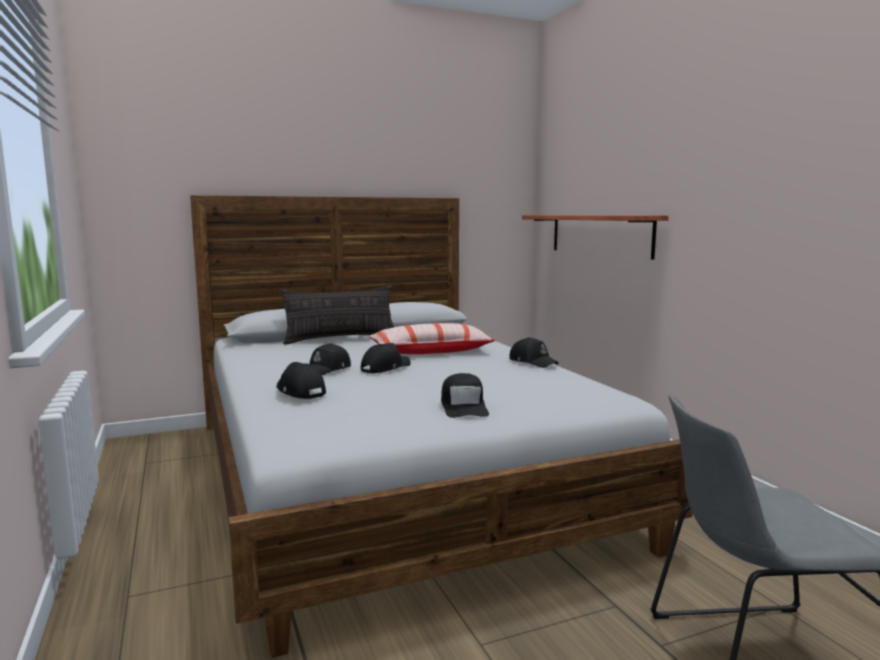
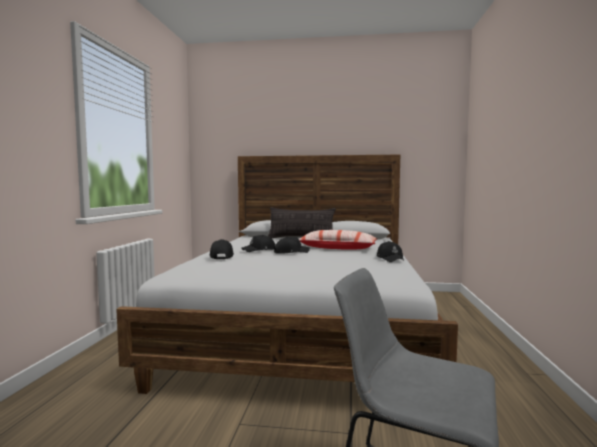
camera: 30 degrees right, 5 degrees down
black cap [441,373,489,418] -> none
shelf [522,215,669,260] -> none

